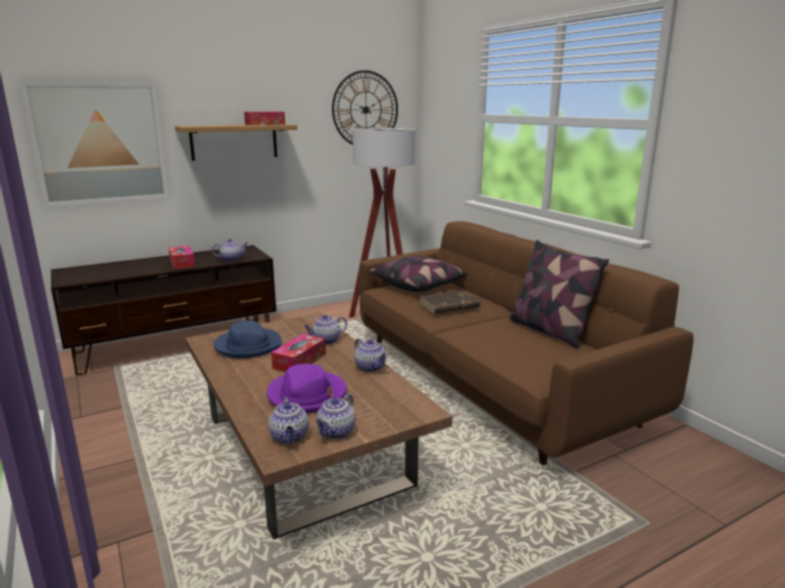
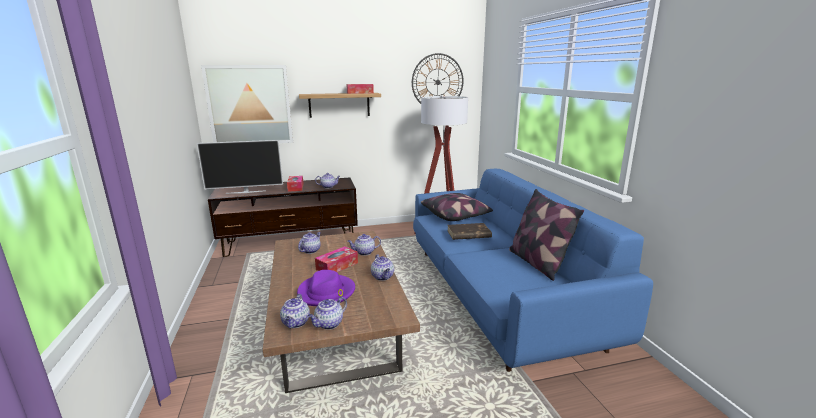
camera: 15 degrees right, 0 degrees up
blue hat [213,320,282,358] -> teapot [298,232,321,254]
brown sofa [359,221,694,465] -> blue sofa [413,169,653,372]
none -> television [197,140,283,194]

